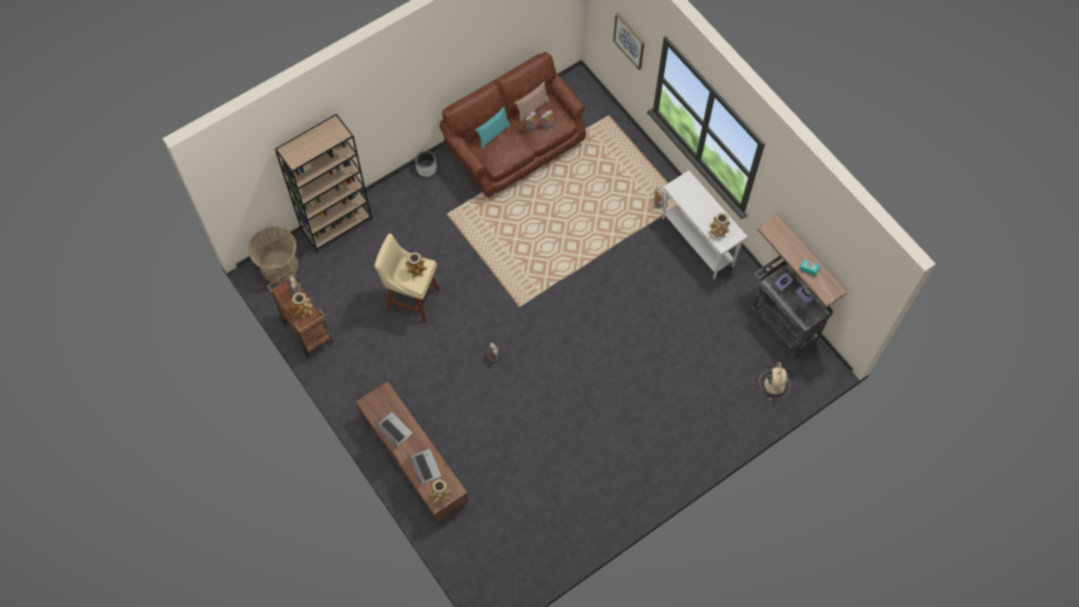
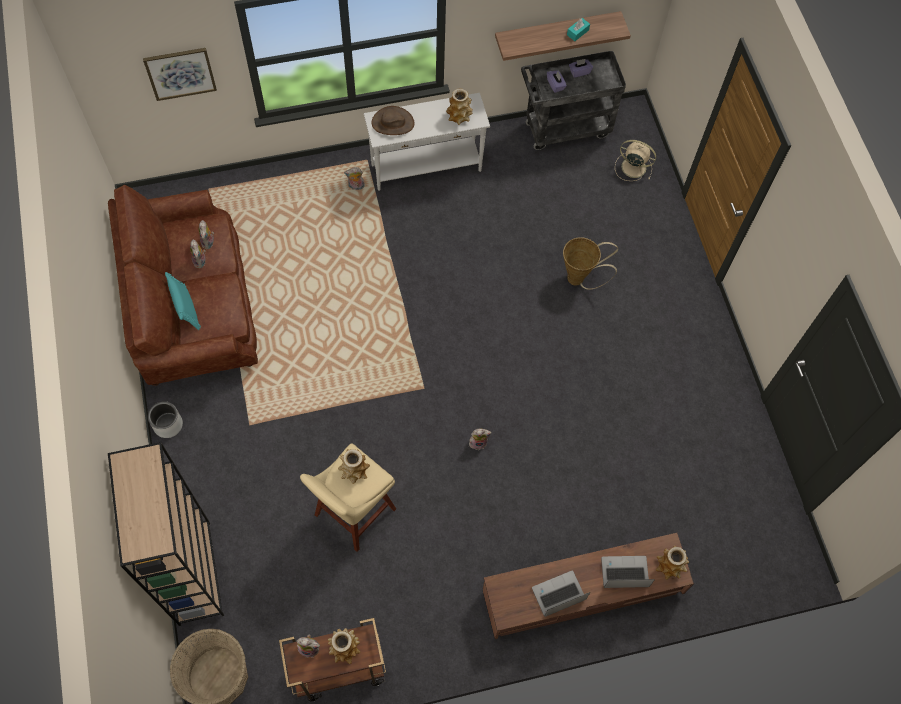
camera: 70 degrees left, 0 degrees up
beige pillow [514,82,549,122] -> none
none -> brown hat [372,106,414,135]
none -> basket [563,237,618,290]

